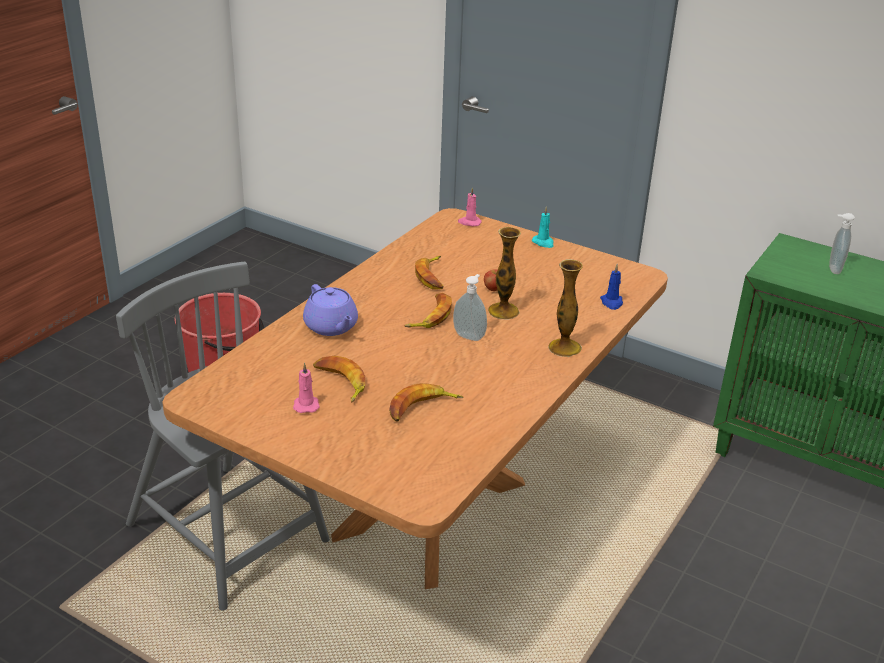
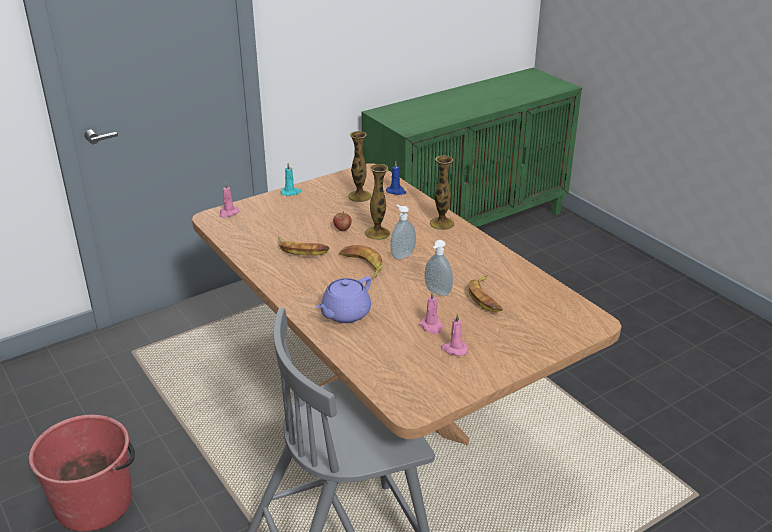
camera: 65 degrees left, 0 degrees up
purple teapot [303,284,358,336] -> purple teapot turned 135 degrees clockwise [316,276,371,323]
banana [313,356,365,402] -> pink candle [419,291,443,334]
soap dispenser [829,213,855,274] -> soap dispenser moved to [424,240,453,296]
none -> vase [348,131,371,202]

